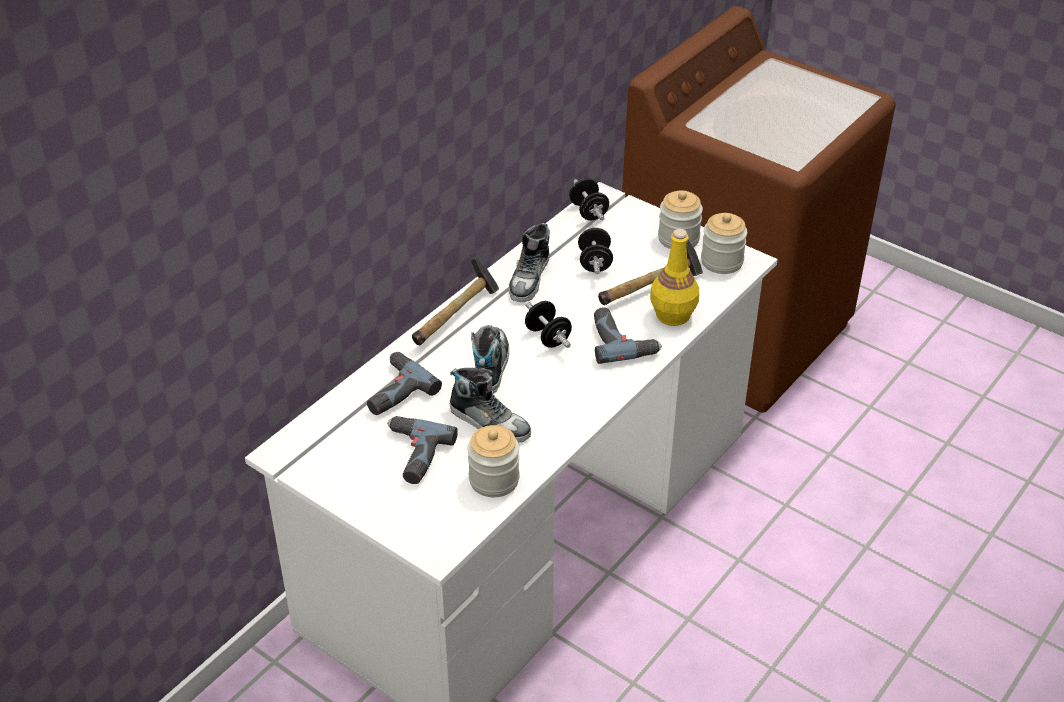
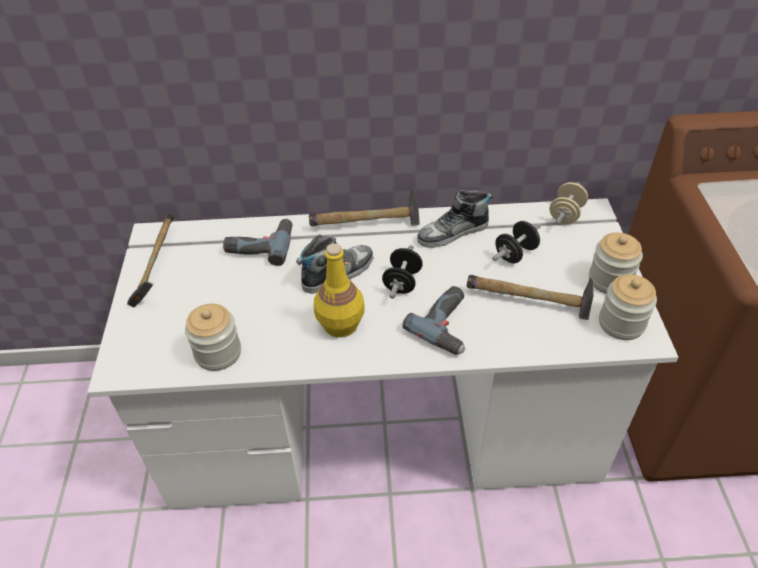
camera: 50 degrees right, 5 degrees up
power drill [387,416,458,484] -> none
shoe [449,368,531,442] -> none
black dumbbell [569,178,609,220] -> beige dumbbell [549,182,588,225]
yellow bottle [650,229,699,326] -> yellow bottle moved to [314,243,365,338]
none -> hammer [127,214,173,307]

